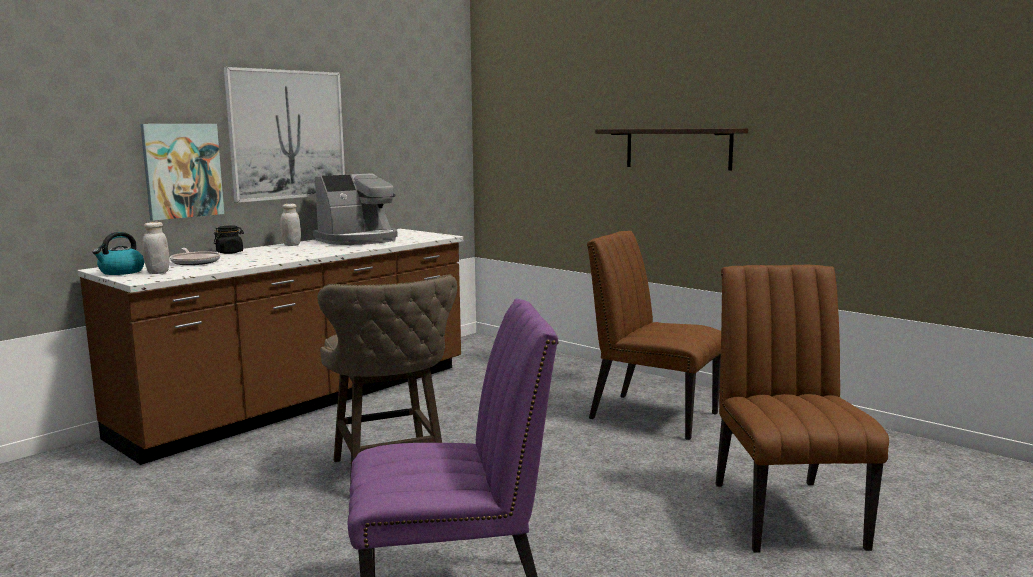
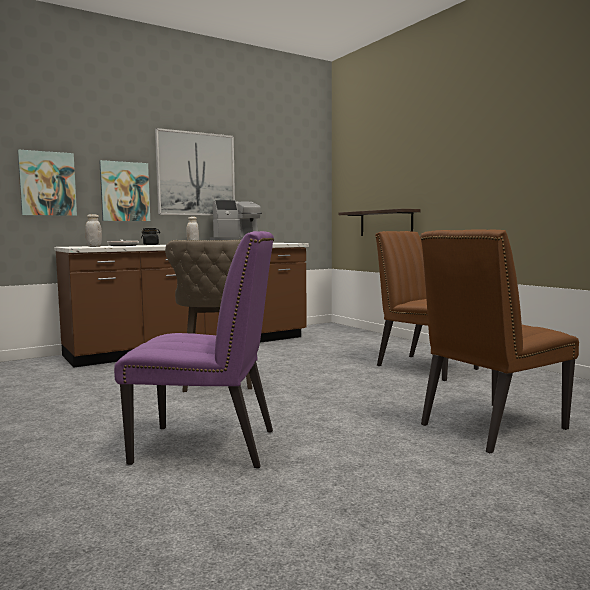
camera: 15 degrees right, 5 degrees down
kettle [92,232,144,275] -> none
shelf [595,128,748,170] -> shelf moved to [339,209,421,236]
brown chair [715,265,889,553] -> brown chair turned 135 degrees counterclockwise [420,229,579,454]
none -> picture [18,149,77,216]

